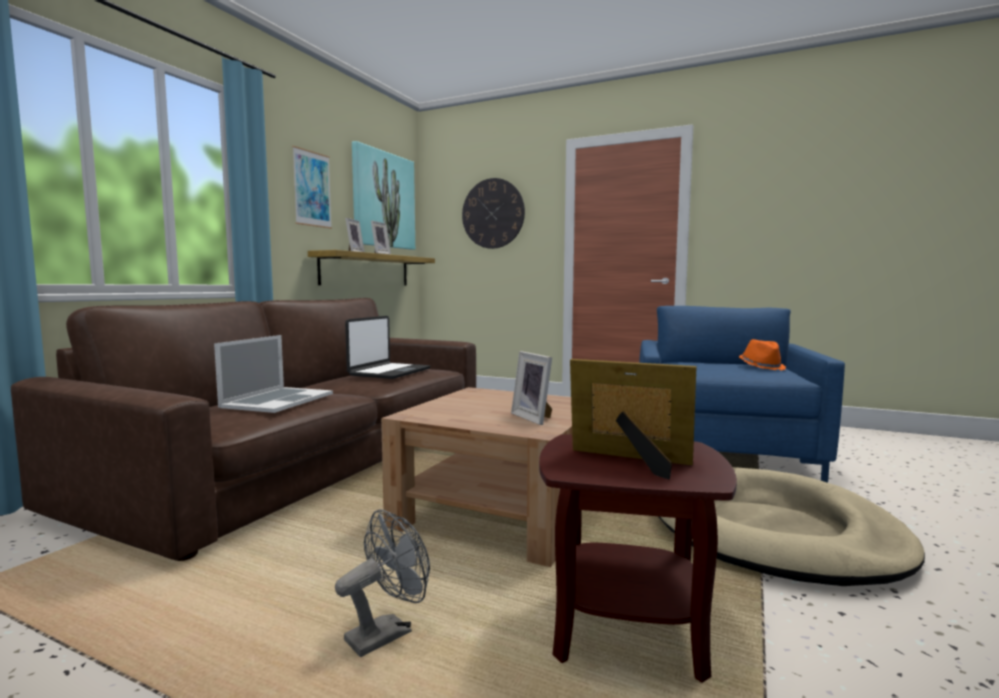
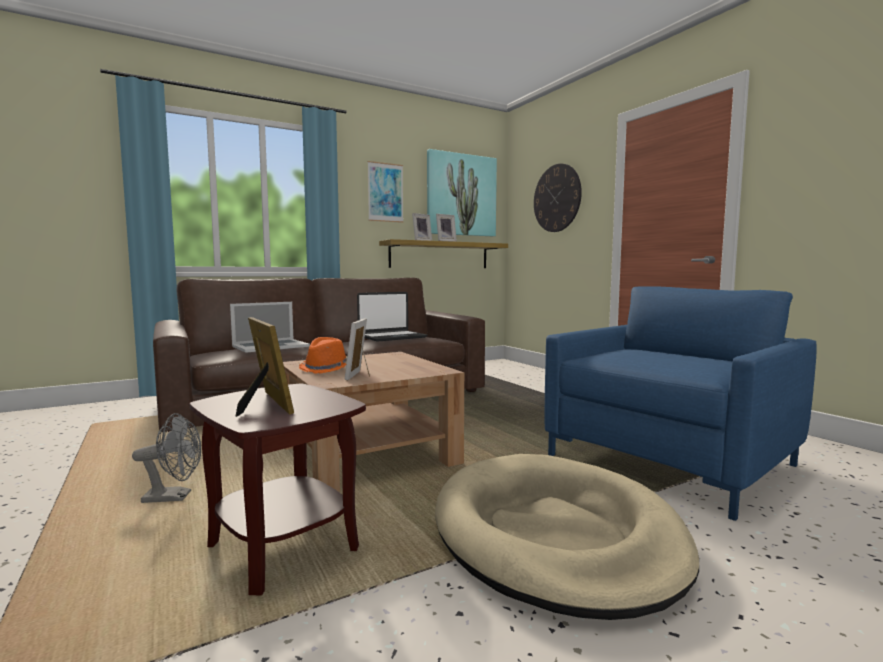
camera: 35 degrees right, 0 degrees up
orange hat [739,339,786,370] -> orange hat moved to [299,337,347,374]

